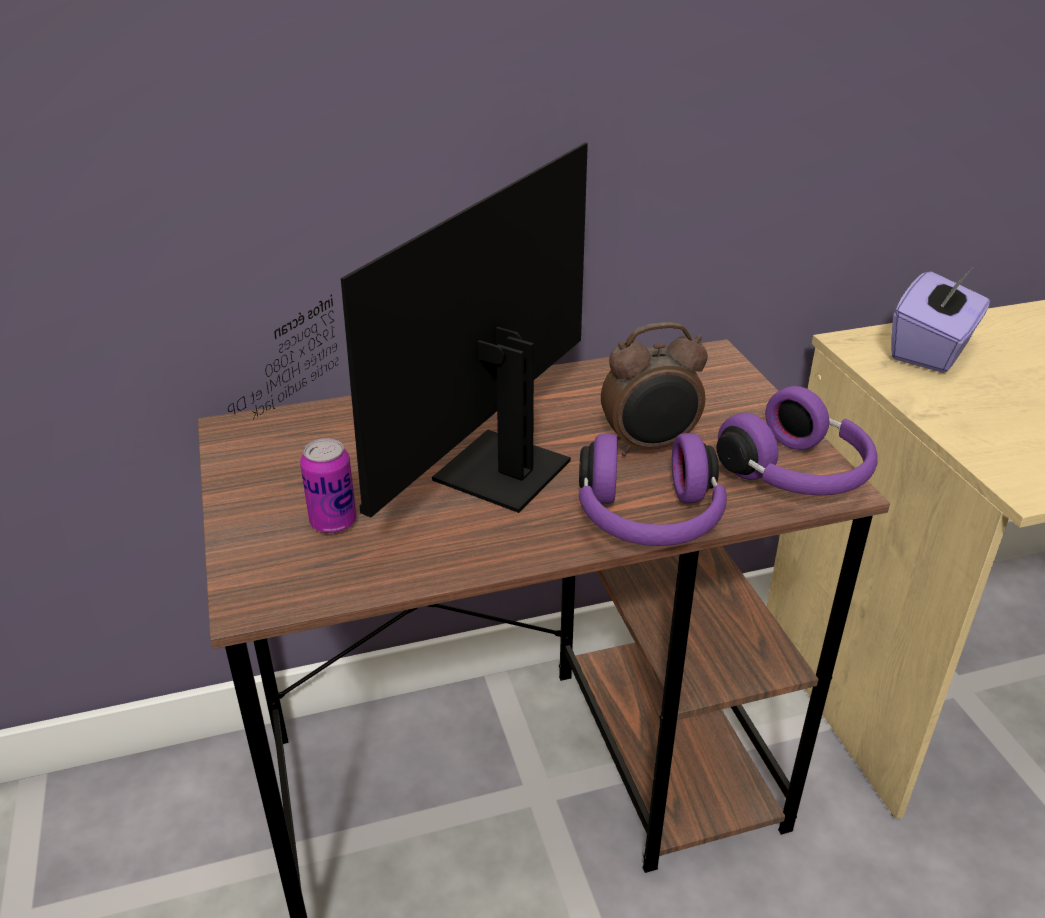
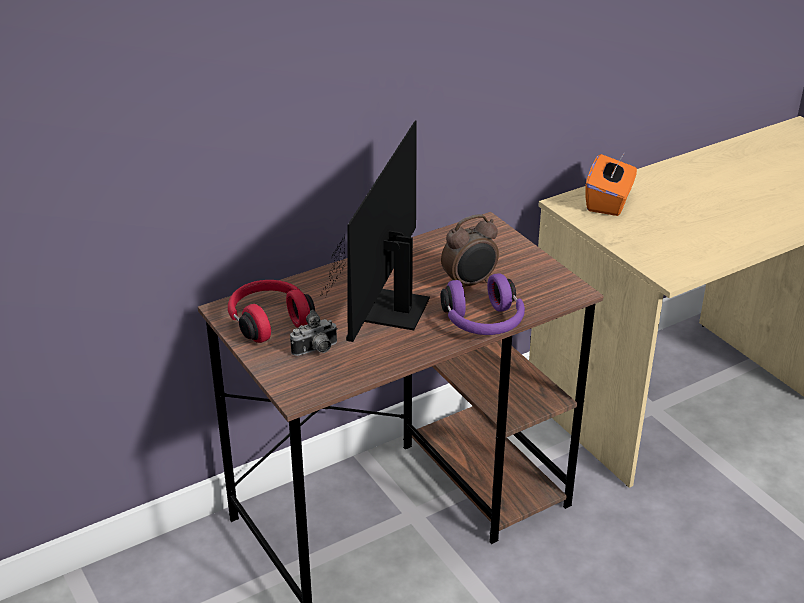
camera: 15 degrees left, 0 degrees up
can [300,438,357,533] -> camera [290,310,338,356]
purple headphones [716,386,878,496] -> none
purple tissue box [891,268,990,373] -> orange tissue box [585,154,637,216]
none -> red headphones [228,280,315,343]

